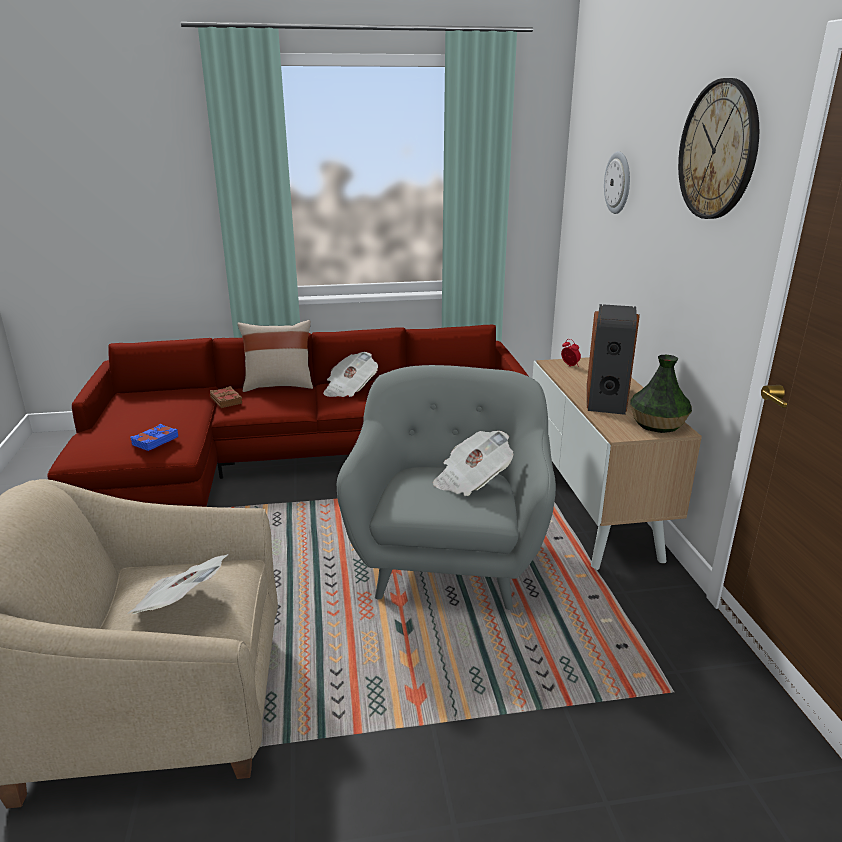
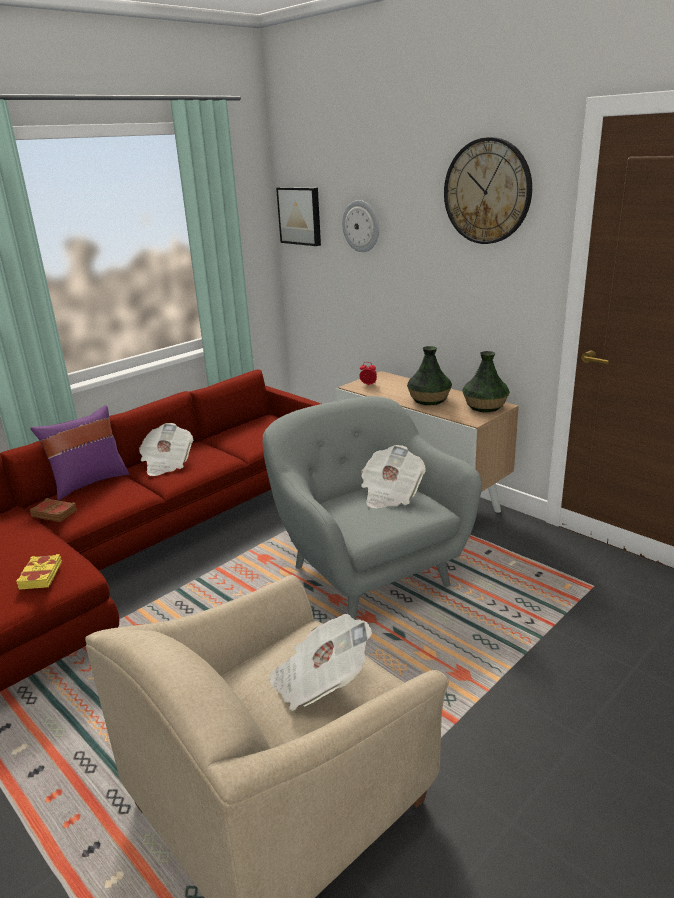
camera: 35 degrees left, 0 degrees up
blue book [130,424,178,451] -> yellow book [16,554,62,590]
beige pillow [237,320,313,392] -> purple pillow [30,405,129,500]
speaker [587,304,640,415] -> vase [407,346,452,405]
none -> picture [276,187,321,246]

